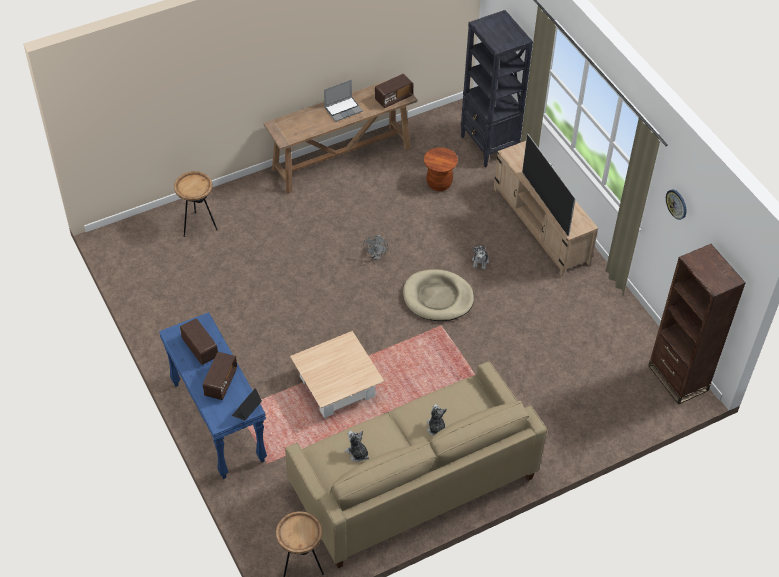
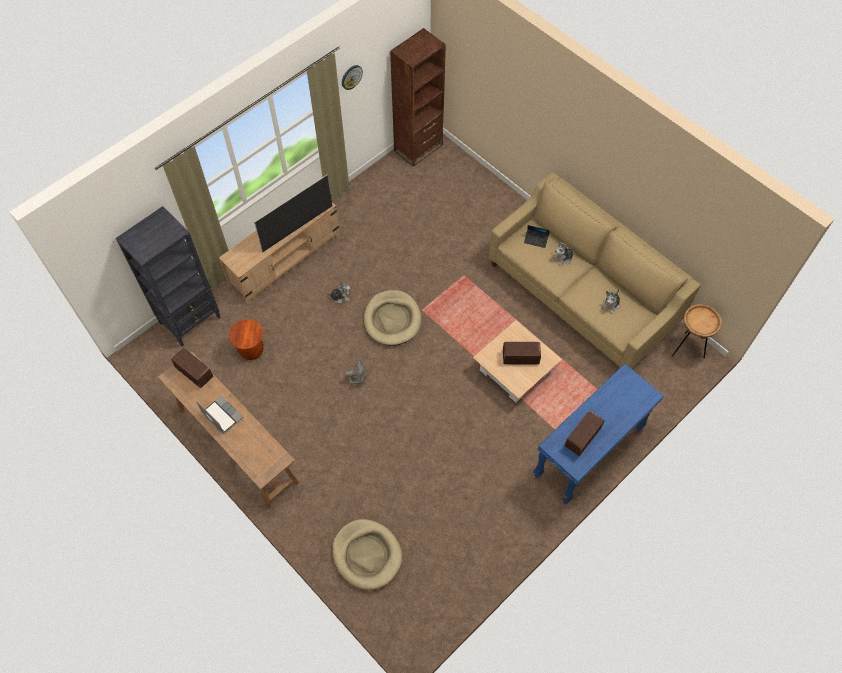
camera: 105 degrees left, 10 degrees up
brown side table [174,171,218,237] -> beige dog bed [332,519,402,590]
radio [203,352,237,400] -> radio moved to [503,342,541,364]
laptop [232,388,262,420] -> laptop moved to [524,225,550,248]

